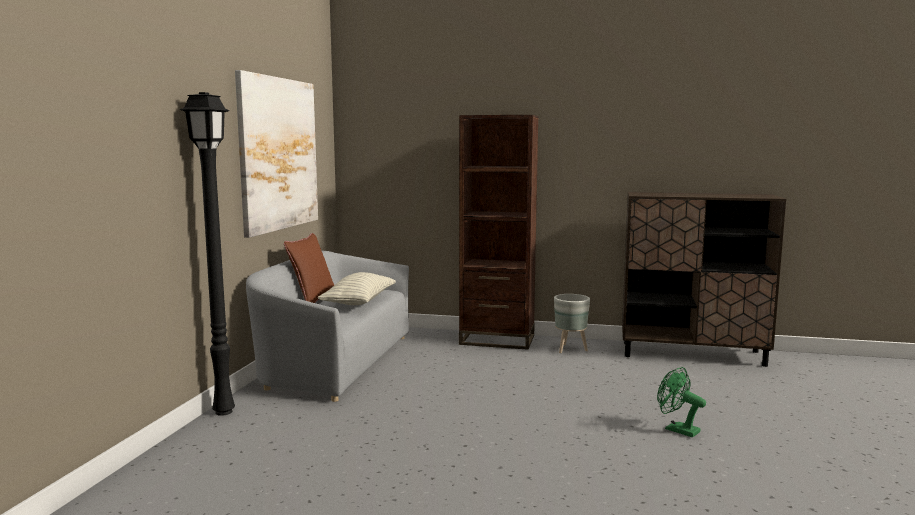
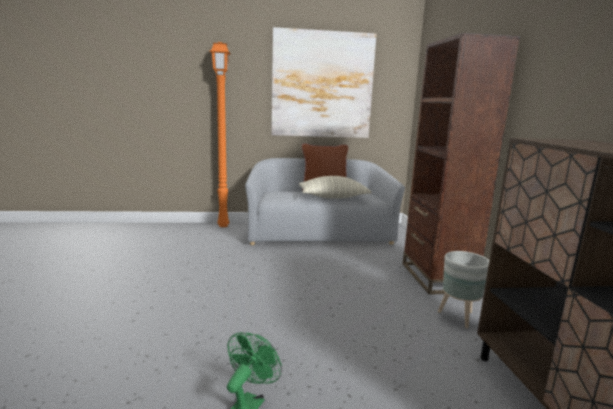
camera: 70 degrees right, 5 degrees up
black floor lamp [180,92,235,416] -> orange floor lamp [210,42,231,227]

